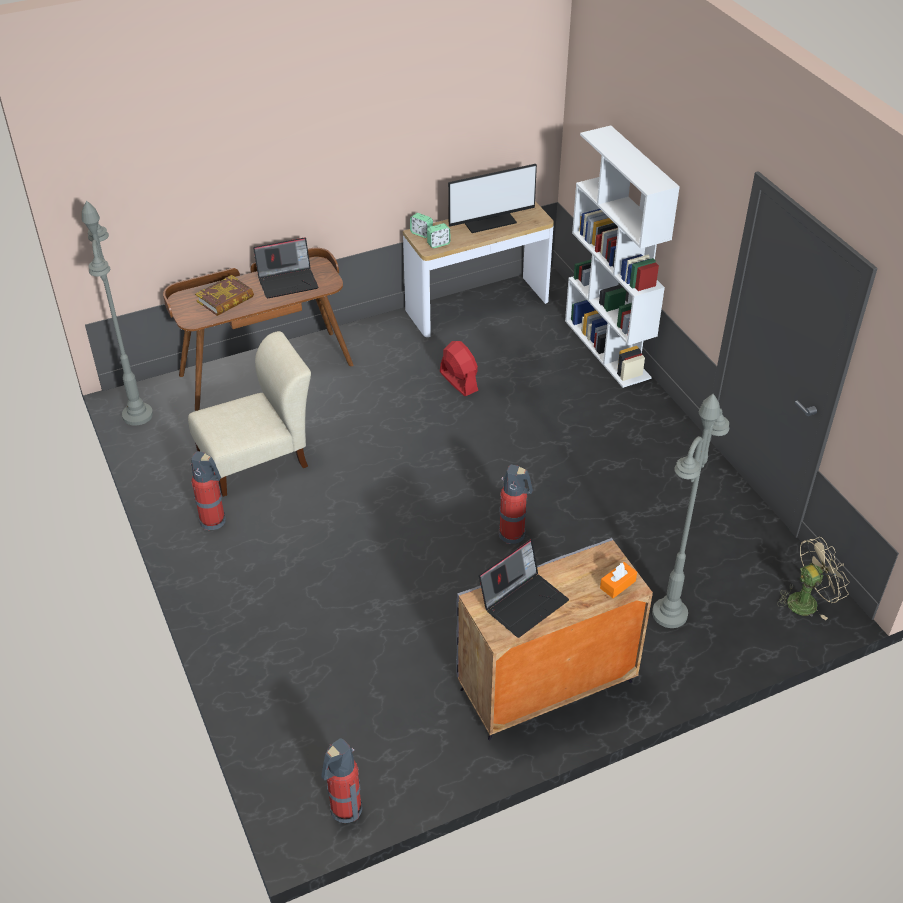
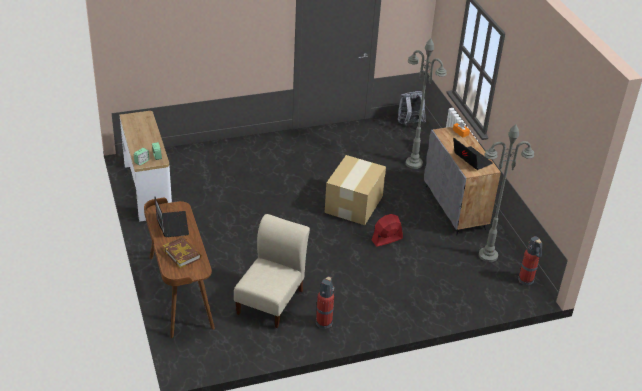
camera: 85 degrees left, 5 degrees down
grey floor lamp [82,201,153,426] -> grey floor lamp moved to [479,124,534,262]
beige chair [188,331,311,497] -> beige chair turned 45 degrees clockwise [234,214,310,328]
red fan [440,341,478,396] -> red fan moved to [372,214,403,247]
monitor [448,164,537,233] -> none
fire extinguisher [499,465,533,544] -> cardboard box [325,155,386,225]
white bookcase [565,125,680,388] -> none
beige fan [777,537,850,620] -> grey backpack [398,91,426,125]

